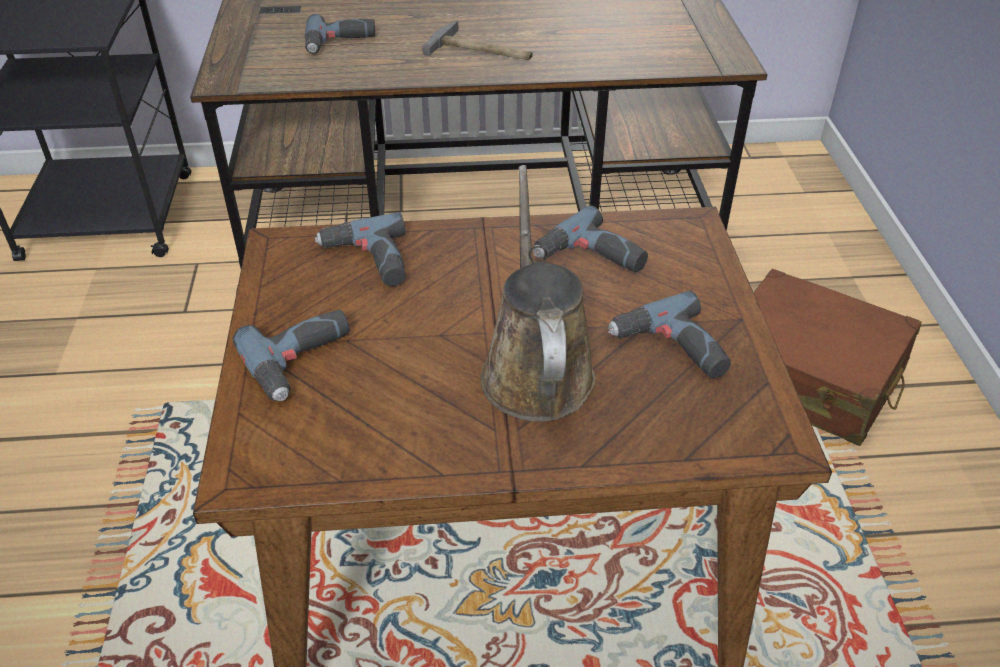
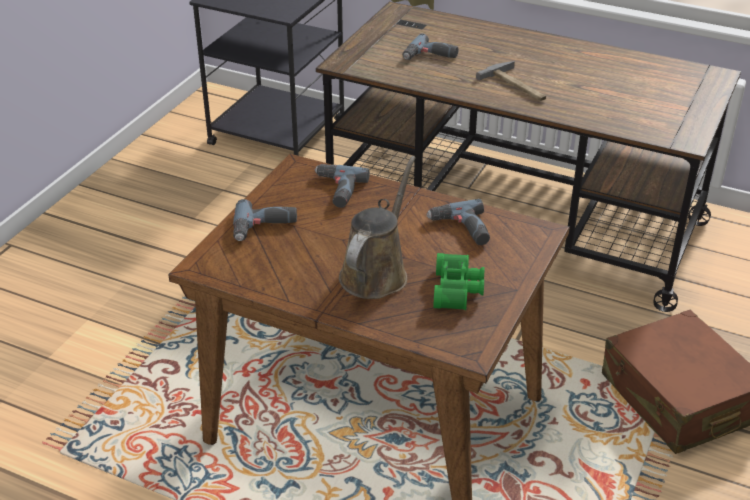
camera: 30 degrees right, 5 degrees down
power drill [608,291,731,378] -> green binoculars [433,253,485,310]

